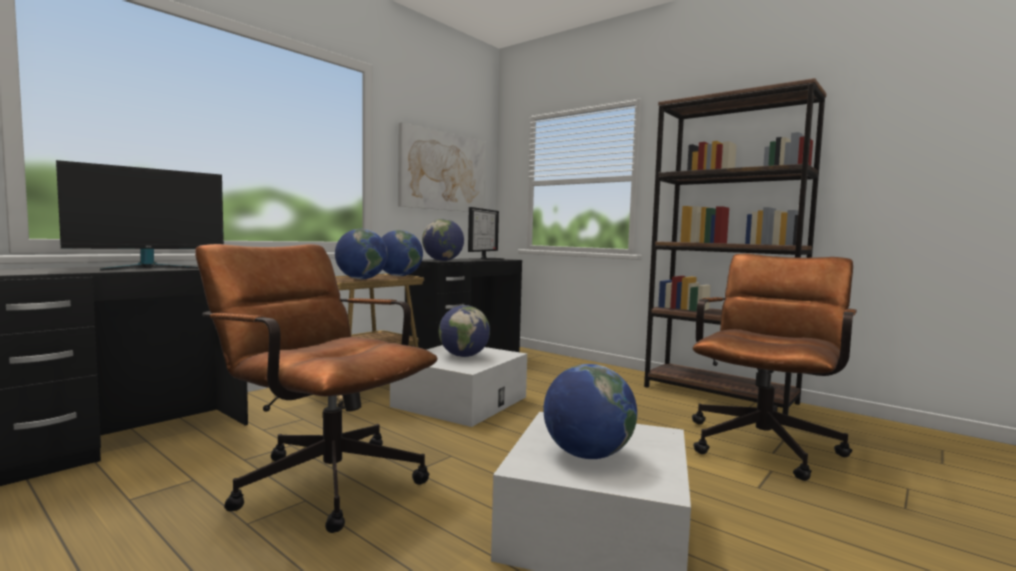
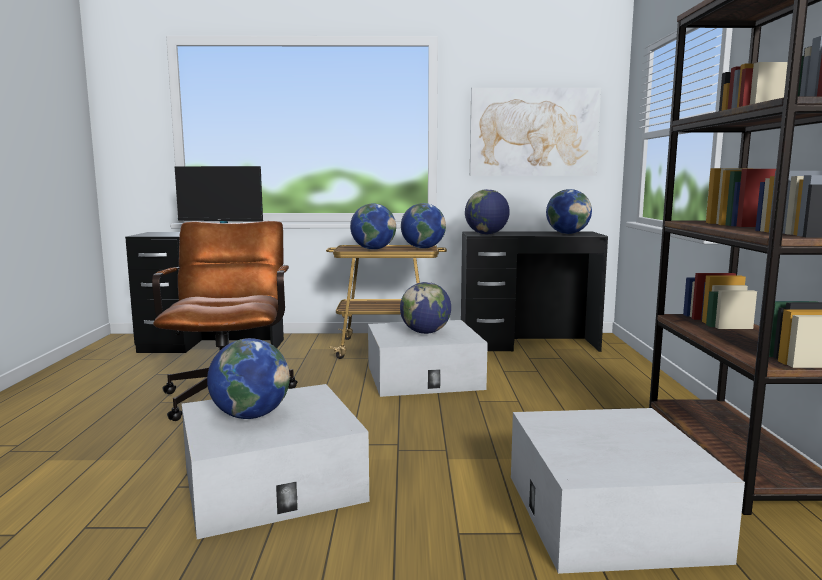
camera: 50 degrees right, 5 degrees up
monitor [468,207,504,260] -> globe [546,189,592,234]
brown office chair [692,253,857,481] -> white storage box [511,408,745,574]

